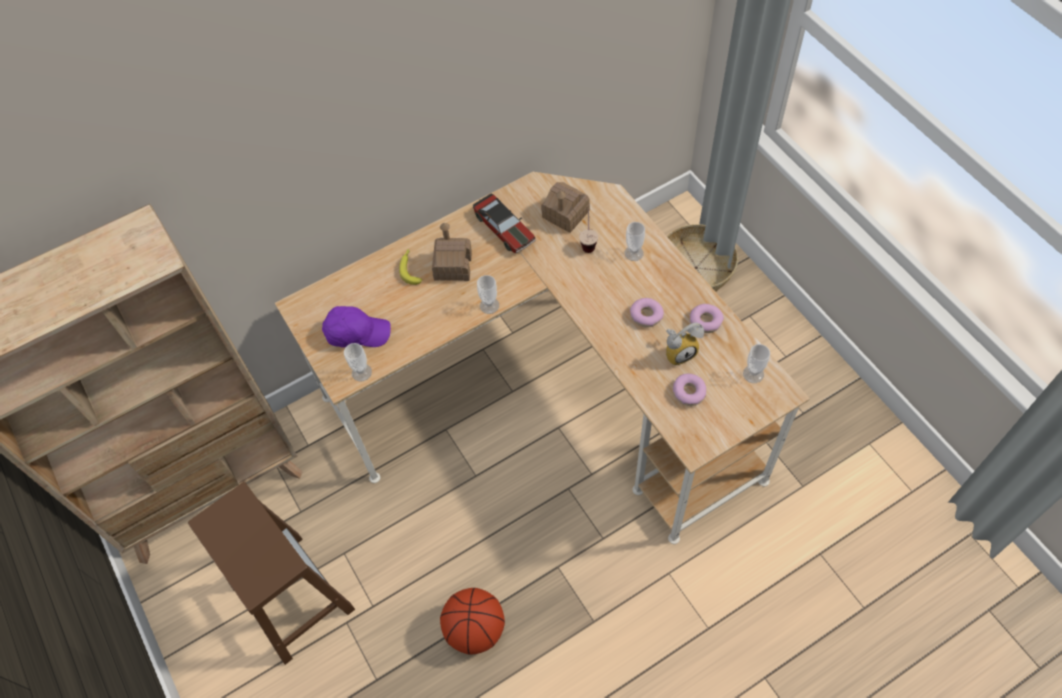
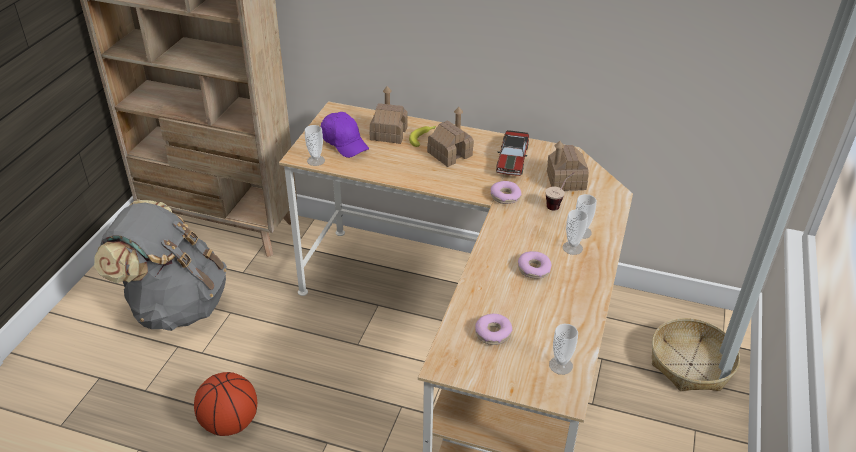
camera: 45 degrees right, 20 degrees down
brown stool [188,482,355,665] -> grey backpack [94,200,227,331]
cup [477,275,499,314] -> cup moved to [563,209,588,255]
alarm clock [666,323,704,365] -> none
donut [690,304,724,333] -> donut moved to [490,181,522,204]
none -> toy house [370,86,408,144]

